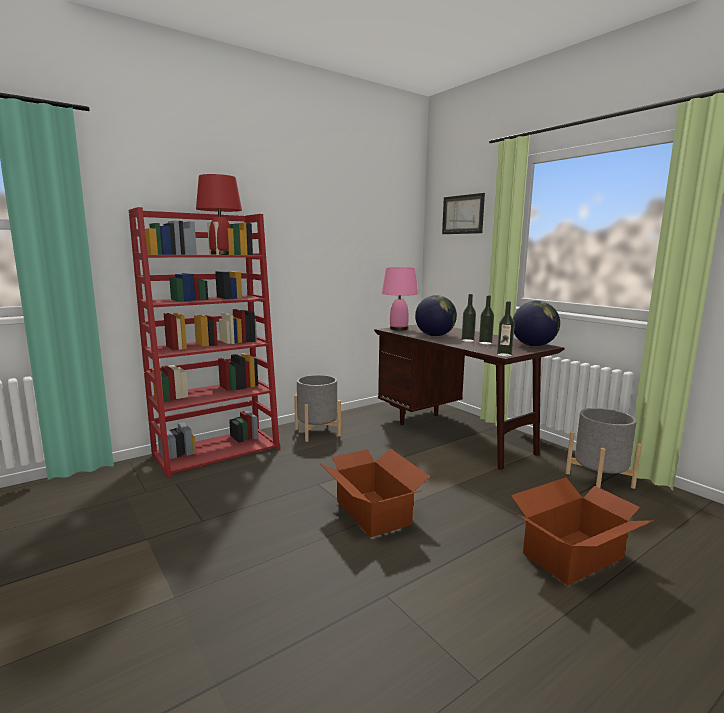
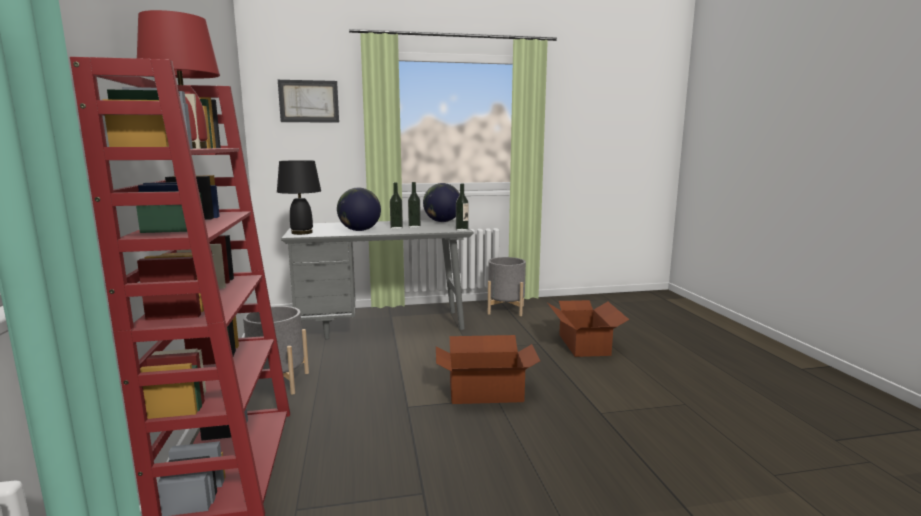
camera: 65 degrees left, 0 degrees up
brown desk [374,324,564,470] -> grey desk [281,219,474,340]
pink table lamp [382,267,418,330] -> black table lamp [277,160,321,235]

